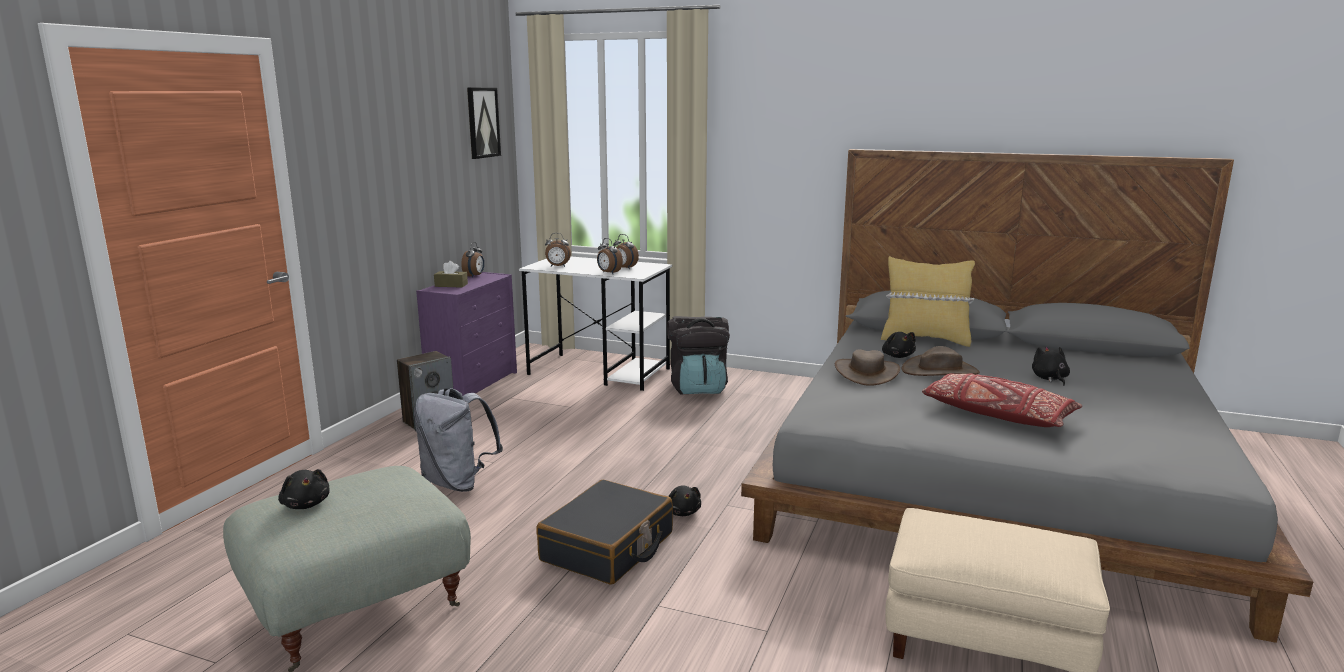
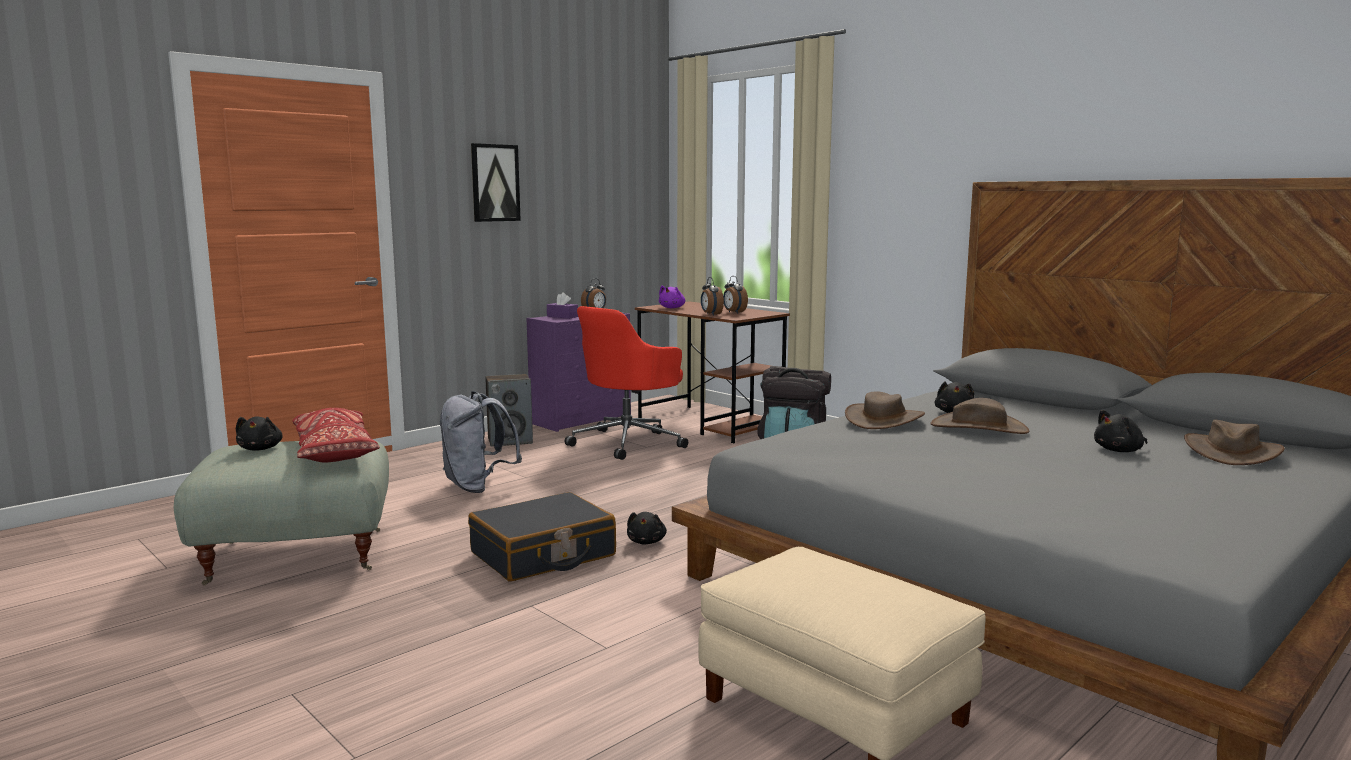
camera: 25 degrees right, 5 degrees down
brown tissue box [434,261,468,287] -> purple tissue box [547,292,578,319]
picture [467,88,501,159] -> picture moved to [471,143,521,222]
white desk [519,257,672,391] -> brown desk [635,301,790,443]
alarm clock [545,233,571,267] -> purple plush toy [659,286,685,308]
yellow pillow [881,256,975,347] -> none
red pillow [922,373,1082,427] -> red pillow moved to [292,408,380,462]
black plush toy [1032,347,1070,386] -> black plush toy turned 135 degrees counterclockwise [1094,410,1148,452]
none -> red office chair [565,306,688,460]
none -> brown hat [1184,420,1285,465]

